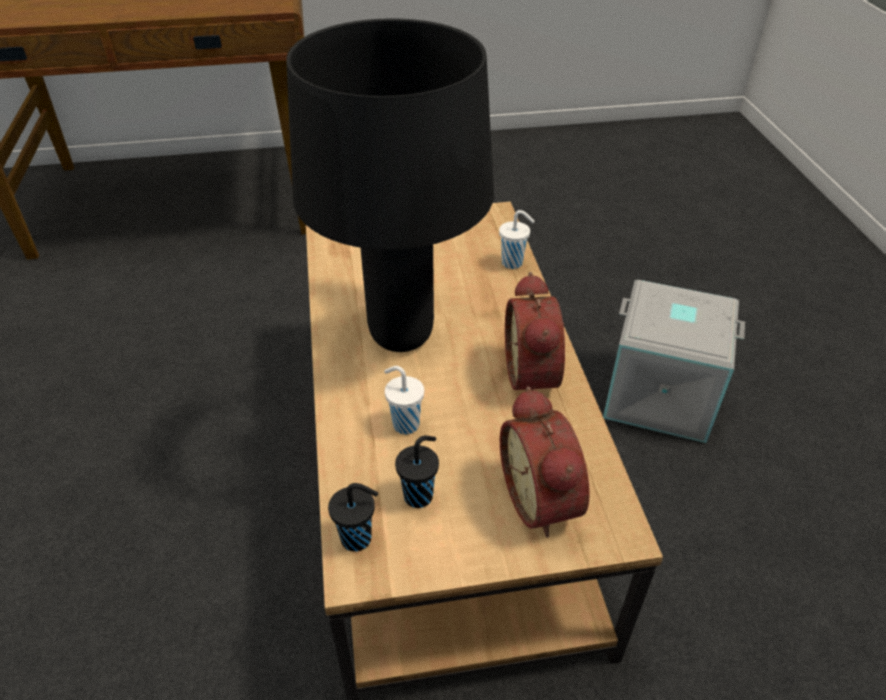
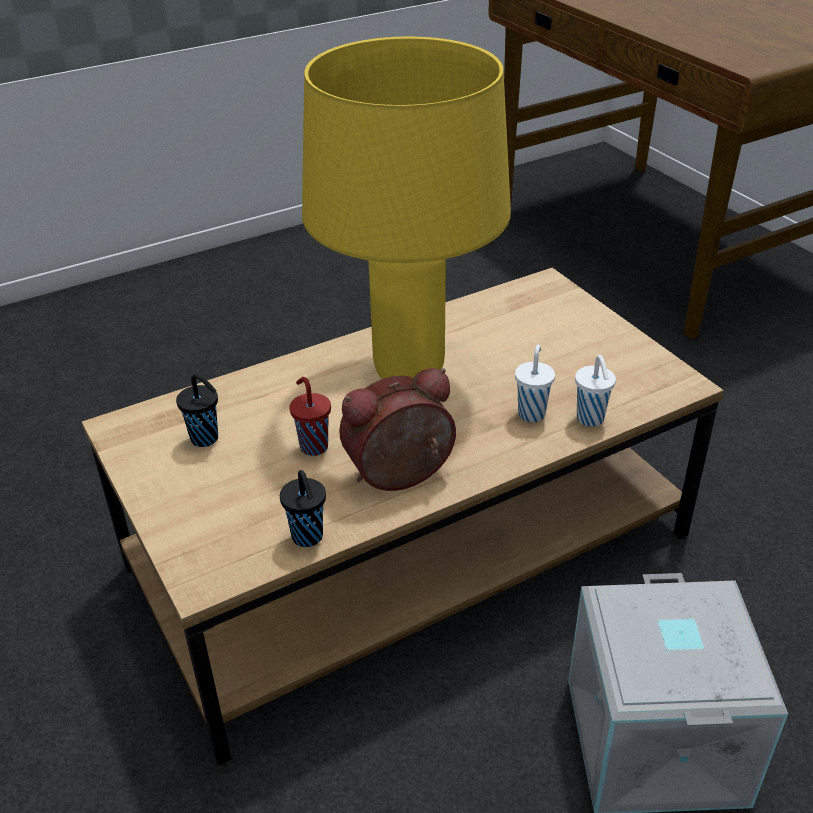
camera: 70 degrees right, 5 degrees down
black table lamp [286,18,494,352] -> yellow table lamp [302,36,511,379]
black cup [328,483,378,552] -> black cup moved to [280,470,326,547]
white cup [384,366,424,434] -> white cup moved to [515,344,555,422]
alarm clock [500,387,590,538] -> none
none -> red cup [289,377,331,456]

